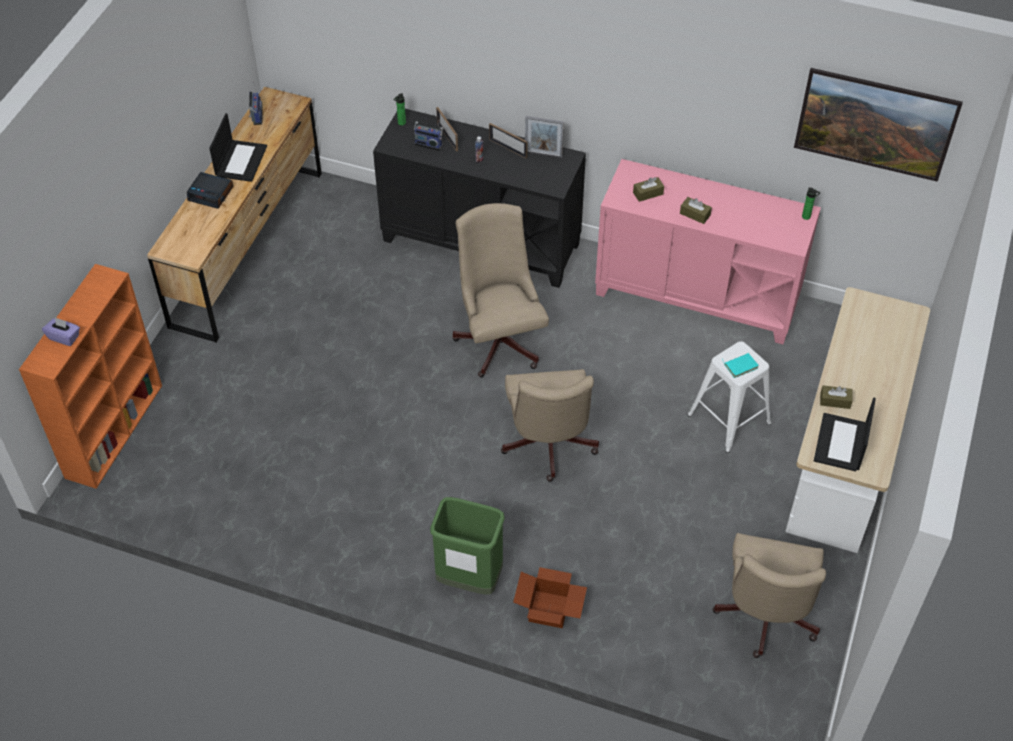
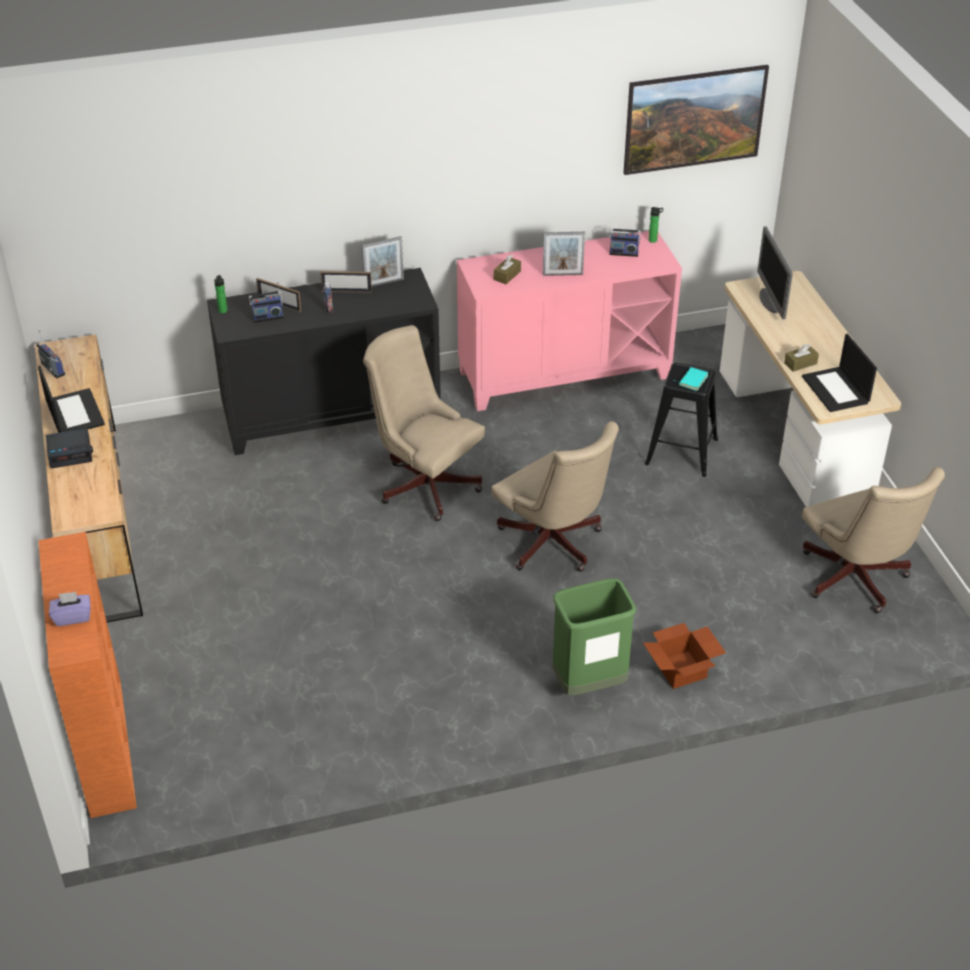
camera: 35 degrees left, 10 degrees down
brown tissue box [680,197,712,224] -> picture frame [543,232,585,276]
white stool [688,341,771,453] -> black stool [645,363,718,477]
none -> radio [609,222,641,257]
none -> monitor [757,226,793,319]

